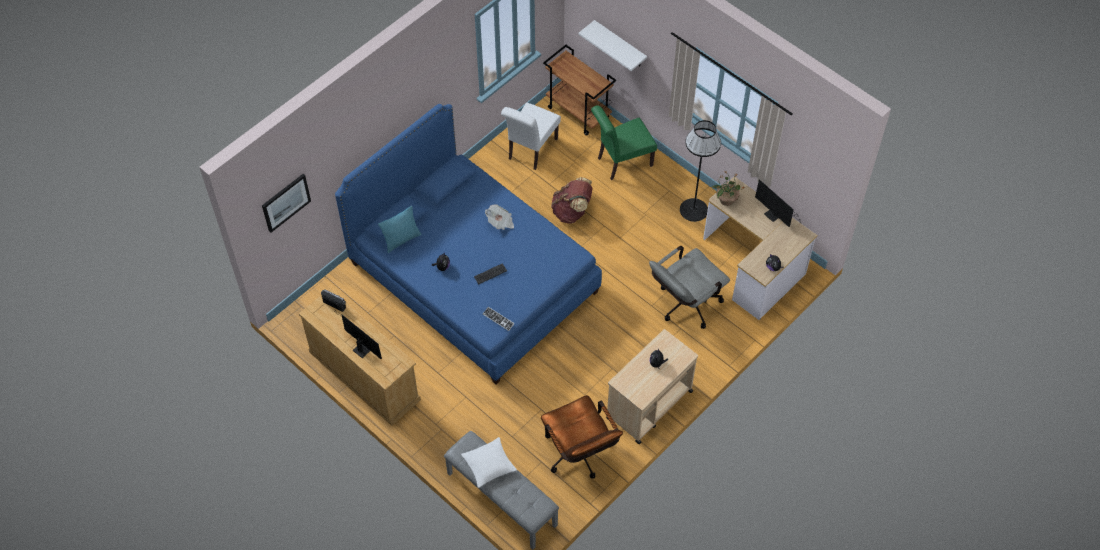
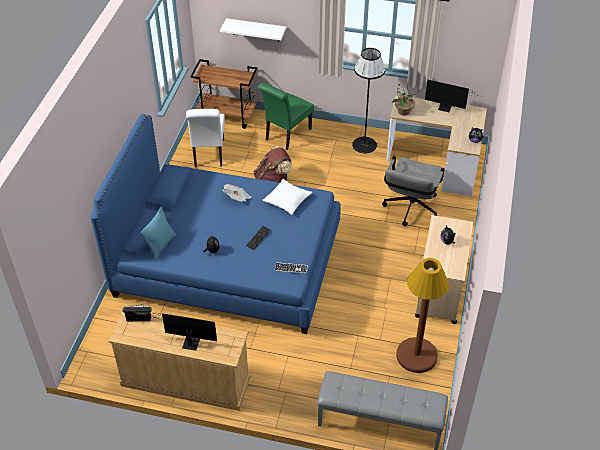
camera: 30 degrees left, 10 degrees down
picture [262,174,311,233] -> none
white pillow [461,437,517,488] -> white pillow moved to [263,179,312,215]
brown office chair [541,395,623,479] -> brown floor lamp [396,258,449,373]

